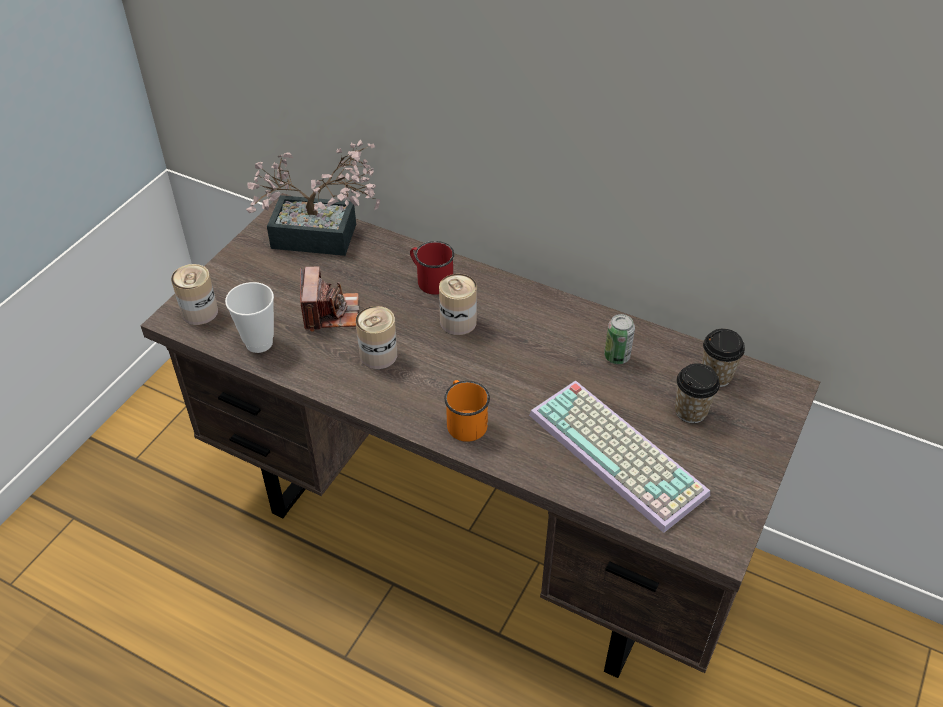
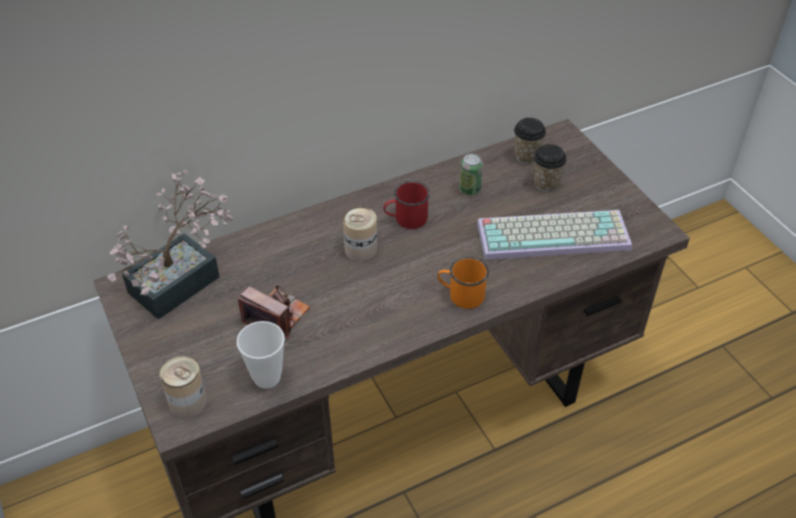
camera: 55 degrees left, 0 degrees up
can [356,306,398,369] -> none
red mug [410,241,455,295] -> red mug moved to [383,181,430,229]

